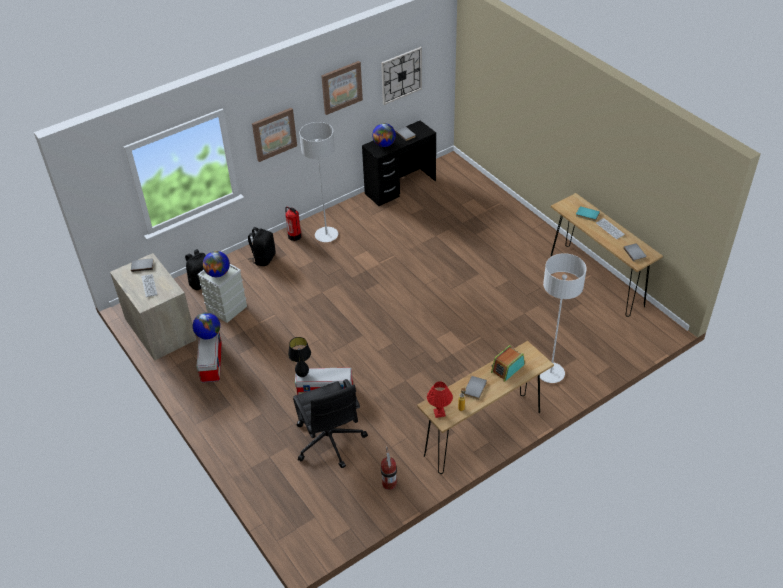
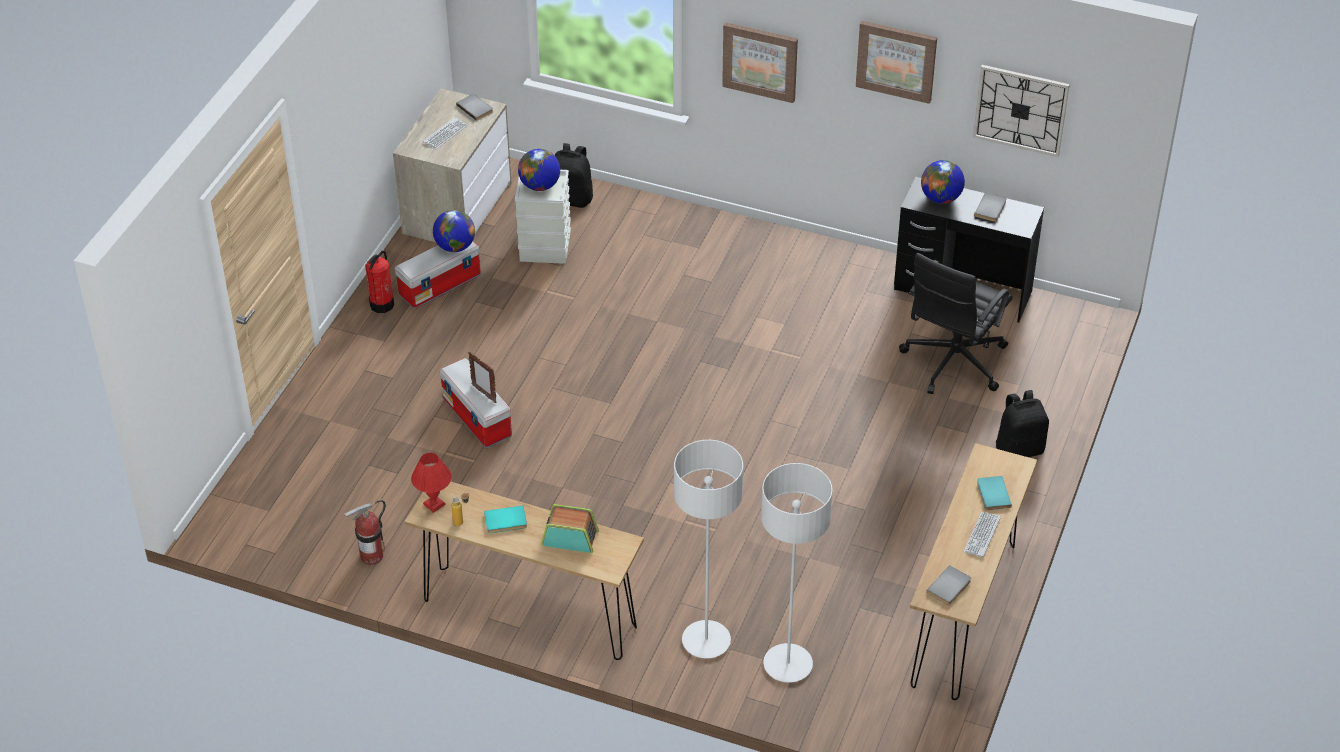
camera: 55 degrees right, 0 degrees up
black backpack [248,227,276,266] -> black backpack moved to [996,390,1049,457]
fire extinguisher [285,207,301,241] -> fire extinguisher moved to [365,251,394,313]
black table lamp [288,337,311,377] -> none
black office chair [293,379,368,468] -> black office chair moved to [899,253,1013,394]
grey floor lamp [299,122,338,242] -> grey floor lamp moved to [761,463,833,683]
grey book [464,376,487,400] -> turquoise book [484,506,527,533]
none -> picture frame [468,352,497,403]

